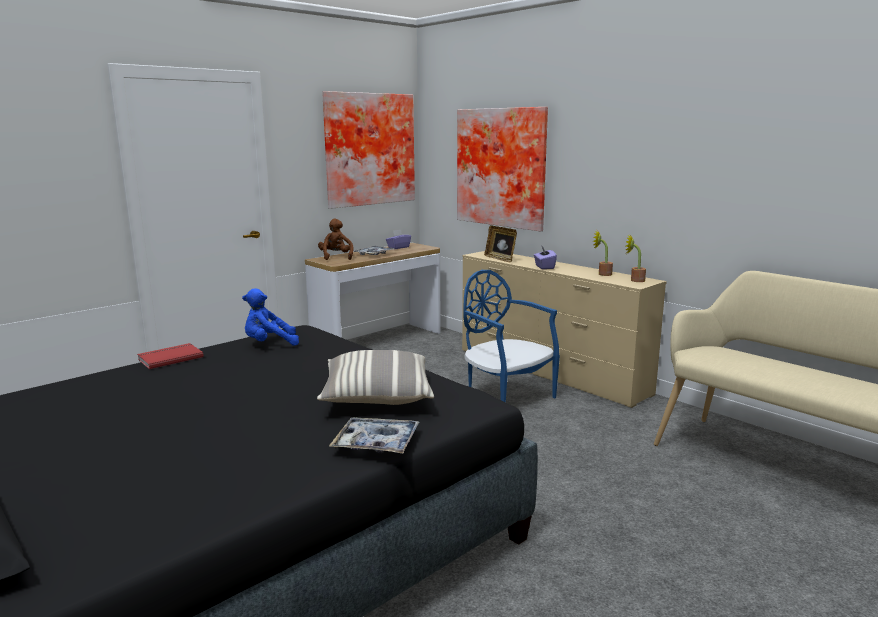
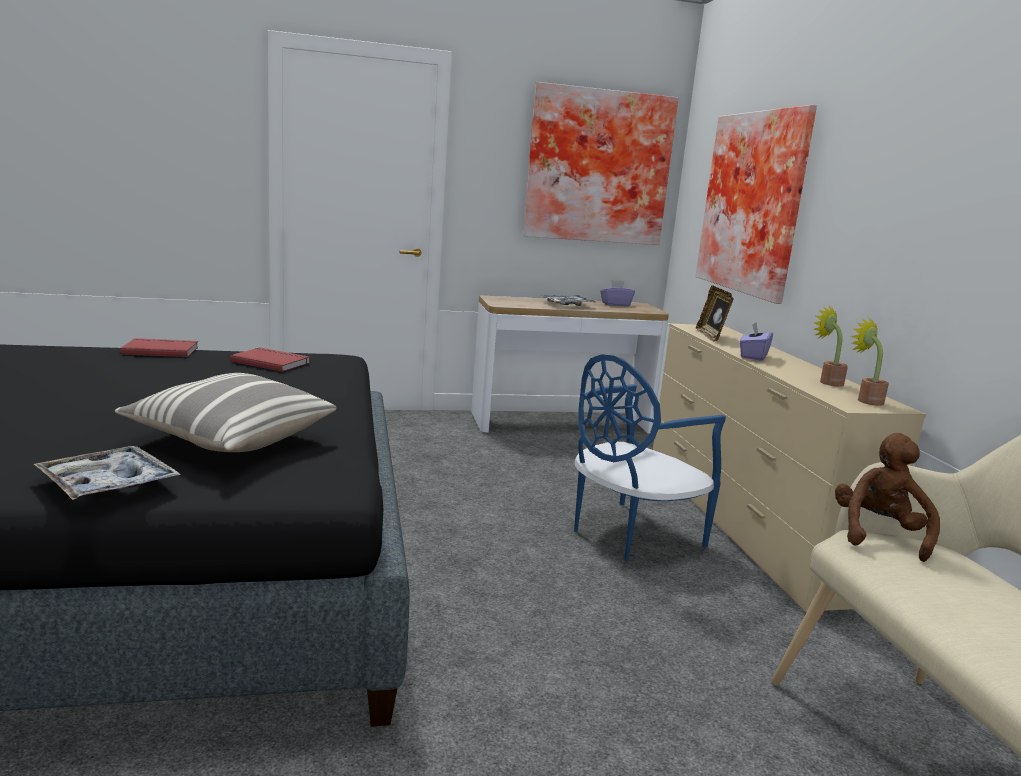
camera: 30 degrees right, 0 degrees up
blue plush toy [242,288,299,346] -> red book [230,347,310,372]
brown plush toy [318,218,354,260] -> brown plush toy moved to [835,433,940,562]
blue chair [464,270,560,402] -> blue chair turned 120 degrees counterclockwise [574,354,726,561]

